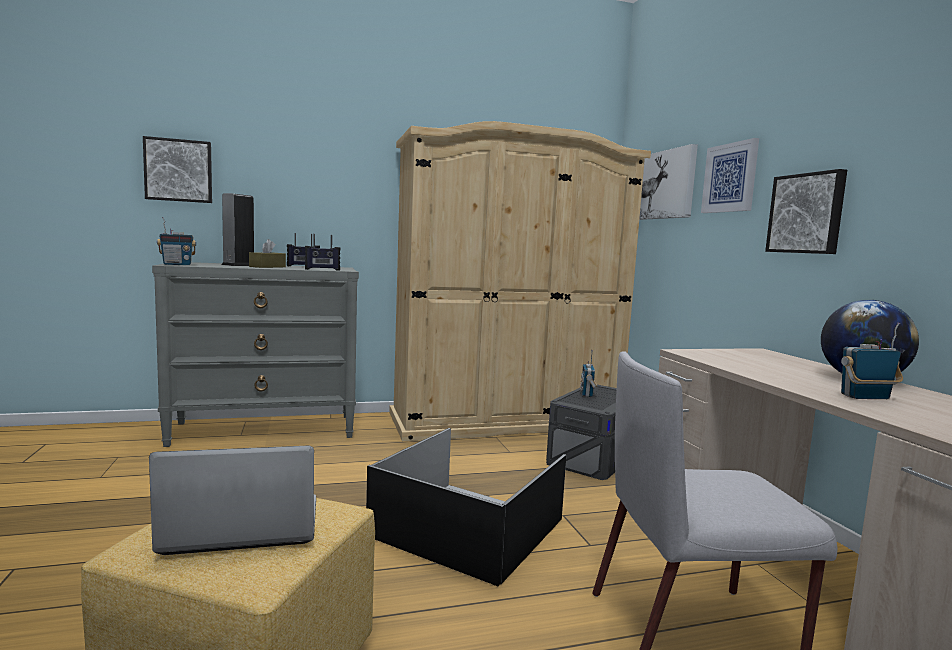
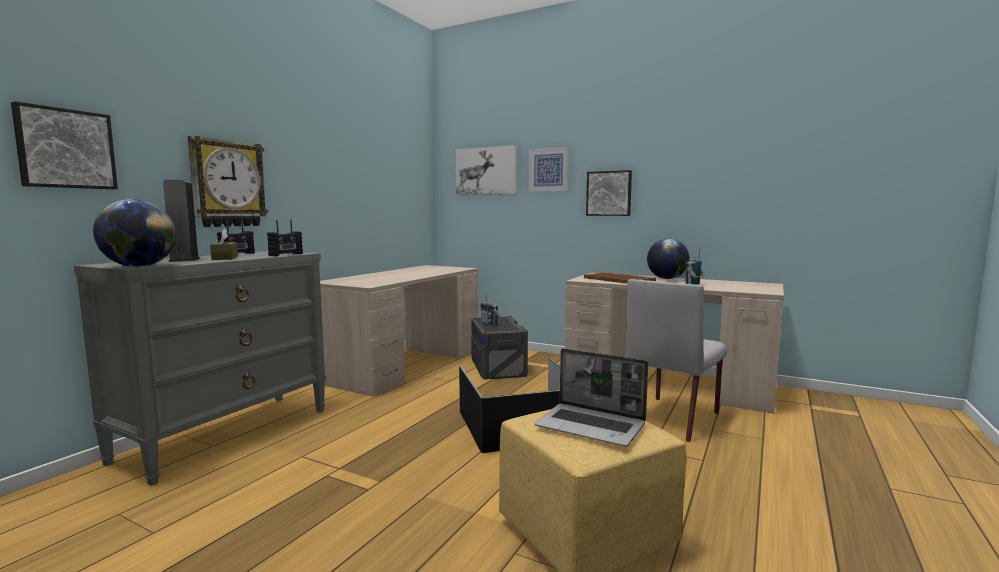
camera: 45 degrees left, 0 degrees up
laptop [149,445,316,555] -> laptop turned 90 degrees counterclockwise [534,348,648,447]
radio [157,217,196,265] -> globe [93,199,176,267]
beige wardrobe [389,121,651,441] -> beige desk [320,265,478,397]
none -> wall clock [188,136,268,227]
none -> brown tray [584,272,656,284]

